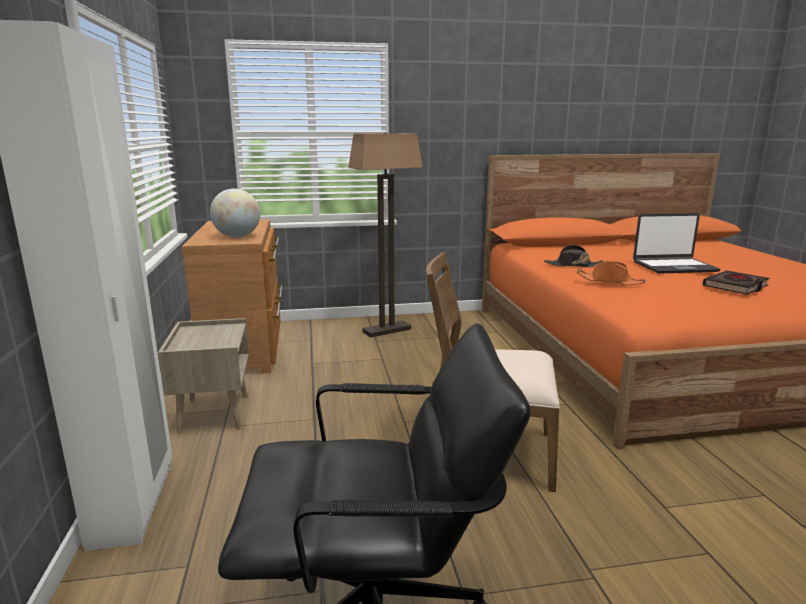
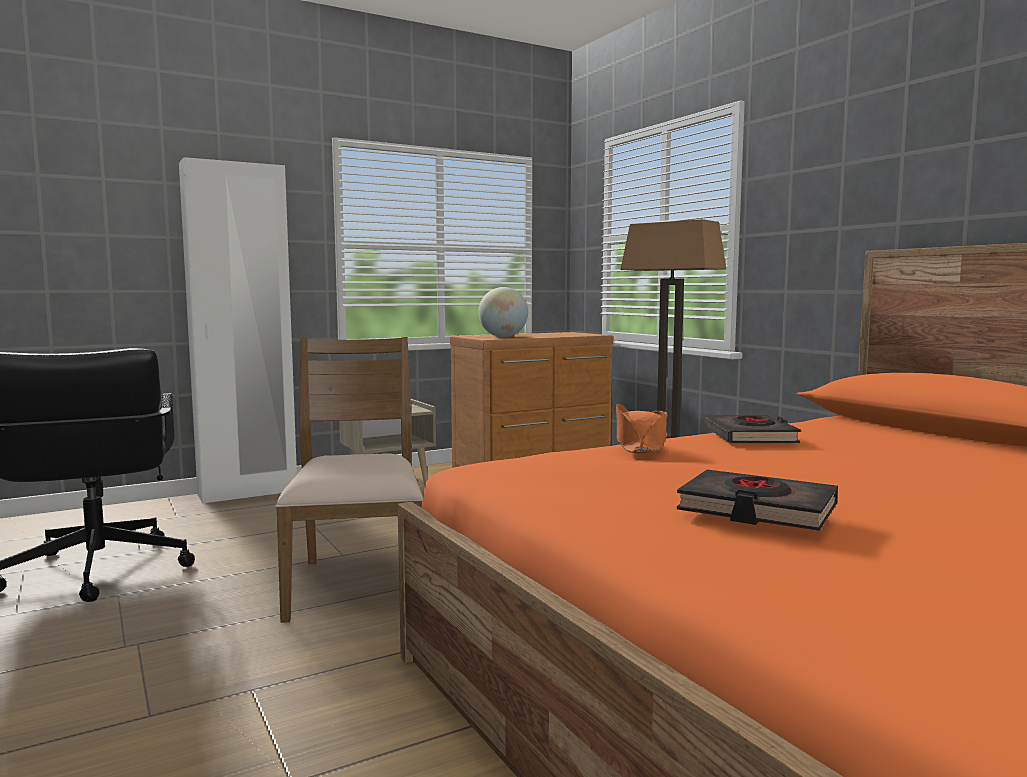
camera: 70 degrees right, 10 degrees down
black hat [544,245,603,268] -> black book [704,415,801,443]
laptop [633,213,721,274] -> none

